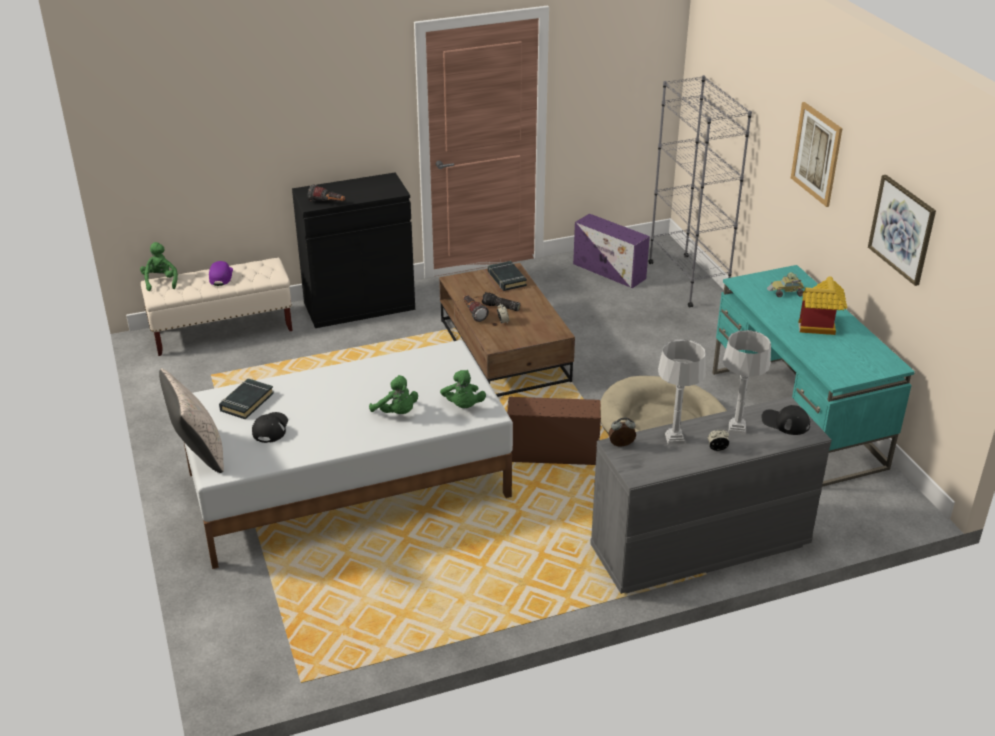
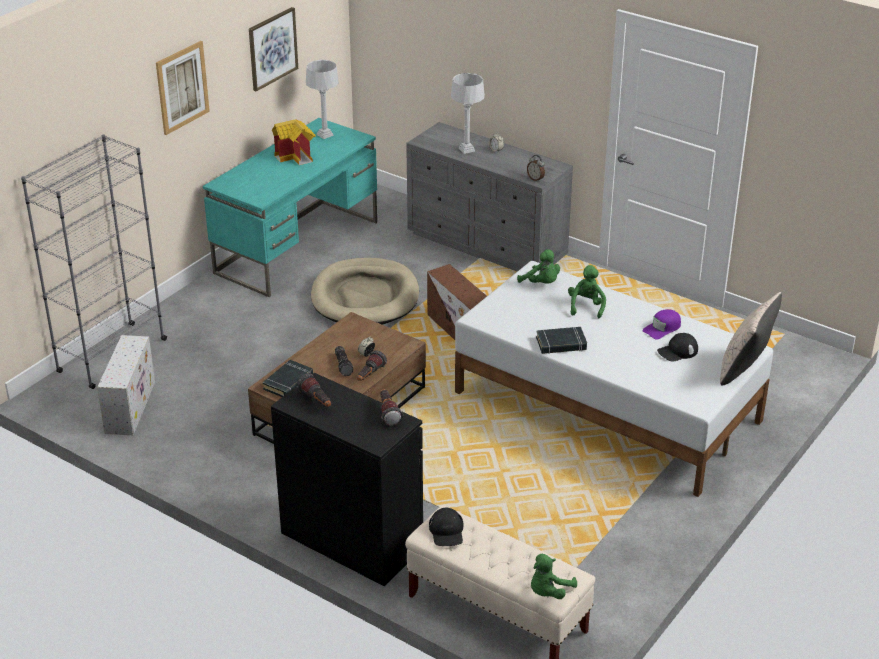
camera: 125 degrees left, 0 degrees up
purple cap [209,261,233,286] -> purple cap moved to [642,309,681,339]
black book [219,378,274,419] -> black book moved to [536,327,587,354]
green plush toy [440,370,486,408] -> green plush toy turned 90 degrees clockwise [517,249,560,283]
purple storage box [573,214,650,288] -> white storage box [97,335,155,435]
grey table lamp [658,339,706,445] -> grey table lamp moved to [306,60,339,139]
black cap [762,405,810,435] -> black cap moved to [429,508,463,546]
toy car [767,272,805,297] -> none
none -> flashlight [296,373,331,407]

